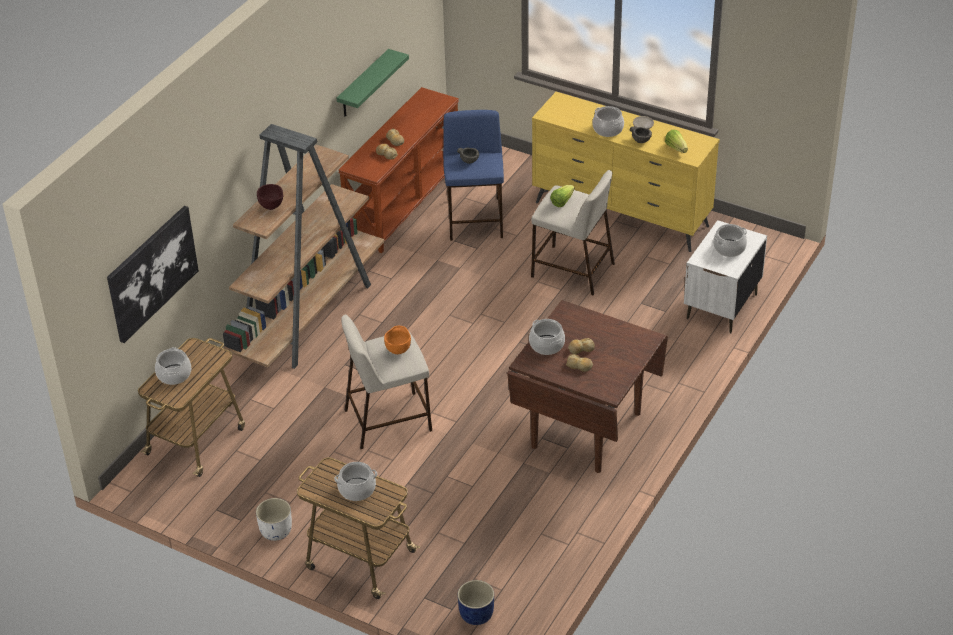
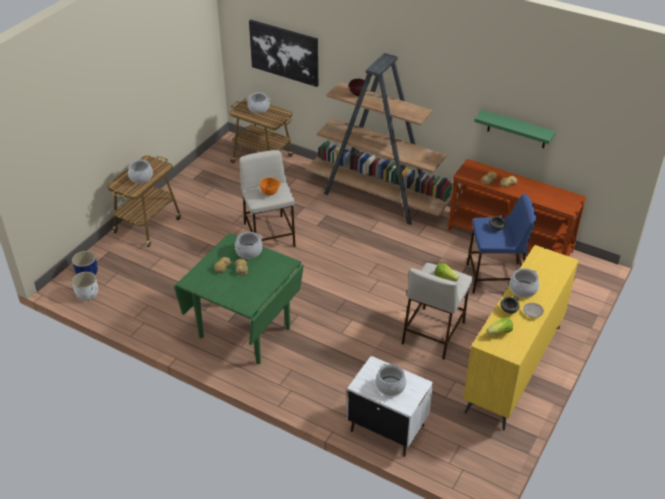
camera: 90 degrees right, 0 degrees up
white planter [256,498,292,541] -> white planter moved to [72,272,98,301]
brown dining table [507,300,668,473] -> green dining table [174,233,304,364]

